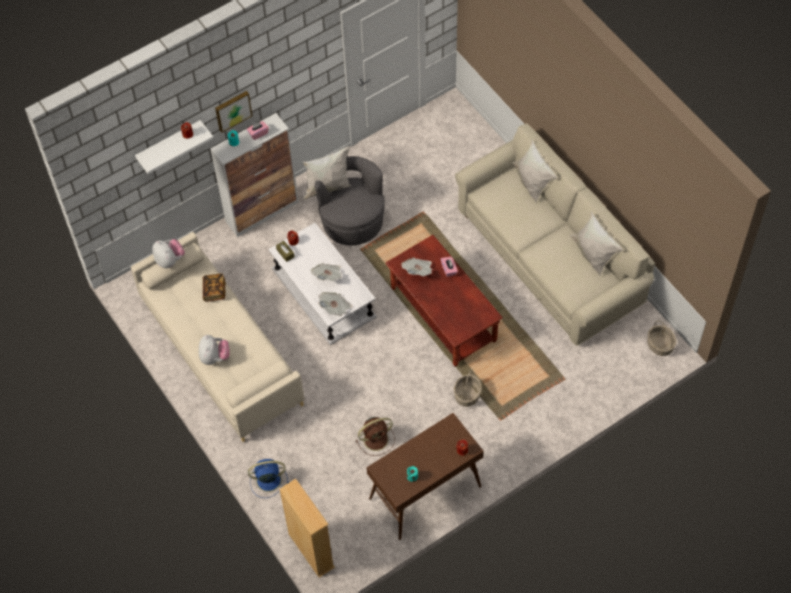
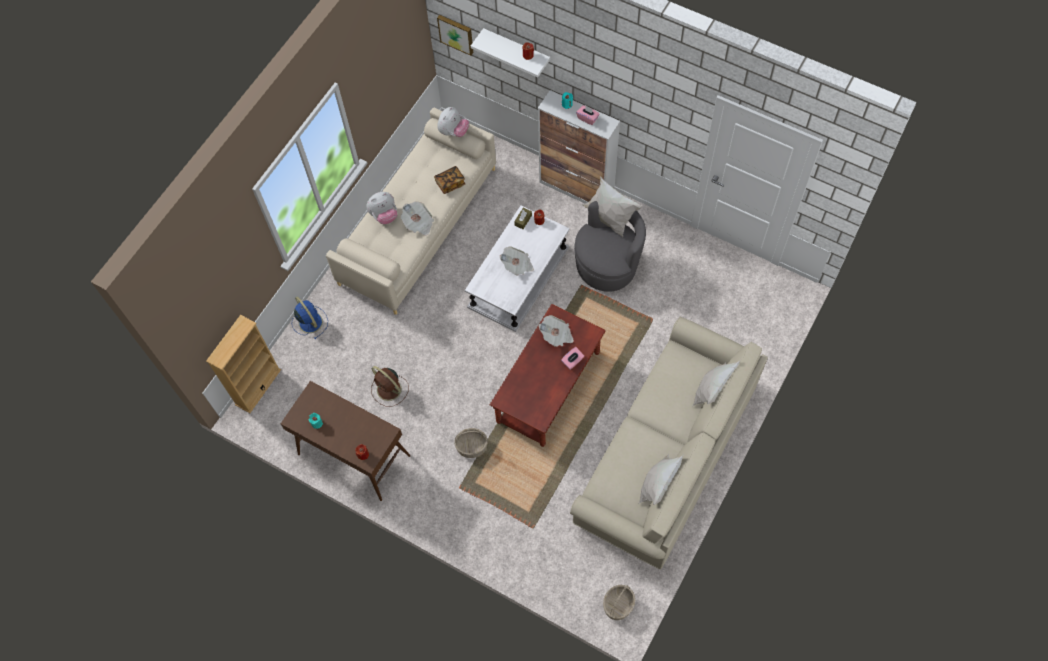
camera: 65 degrees right, 5 degrees up
picture [215,91,253,133] -> picture moved to [437,15,473,55]
newspaper [318,292,353,316] -> newspaper moved to [401,201,434,236]

